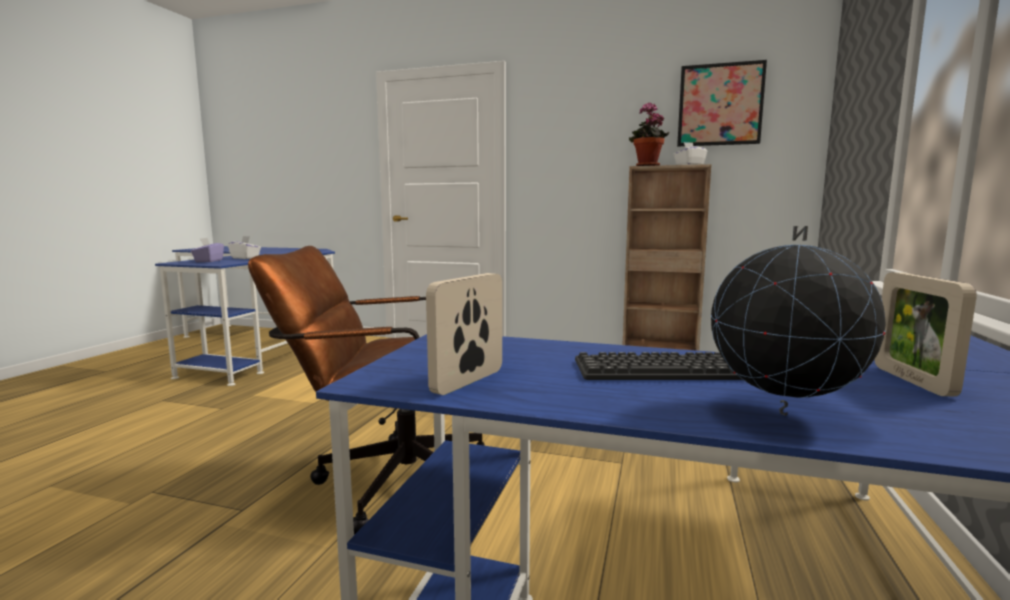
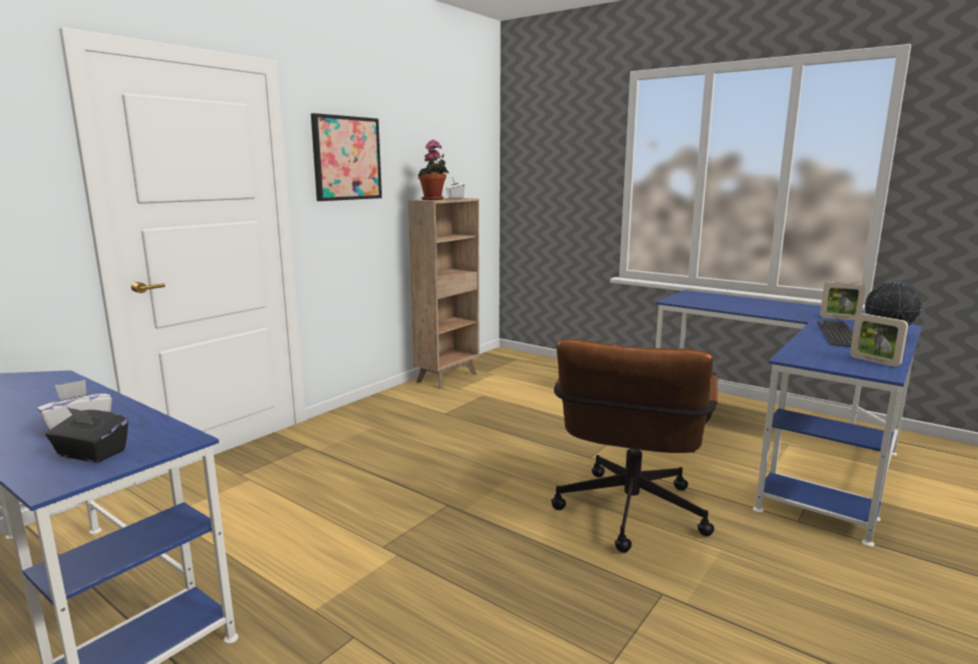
camera: 70 degrees left, 5 degrees up
purple tissue box [191,238,224,262] -> black tissue box [46,407,128,463]
picture [677,60,767,147] -> picture moved to [311,113,382,201]

